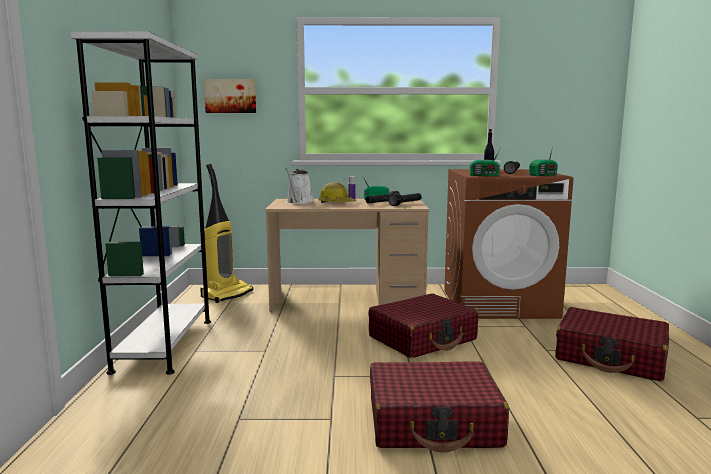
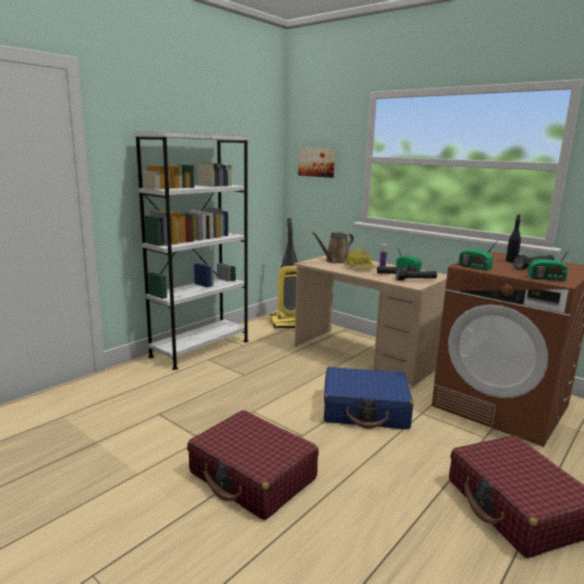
camera: 40 degrees right, 5 degrees up
white watering can [285,168,315,204] -> brown watering can [311,232,354,263]
red suitcase [368,294,478,358] -> blue suitcase [324,367,413,429]

